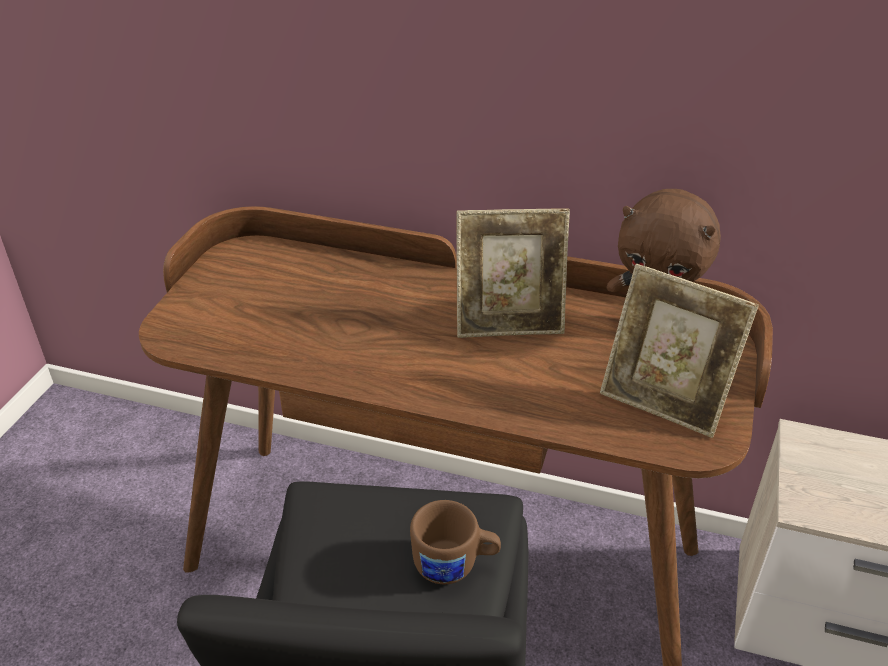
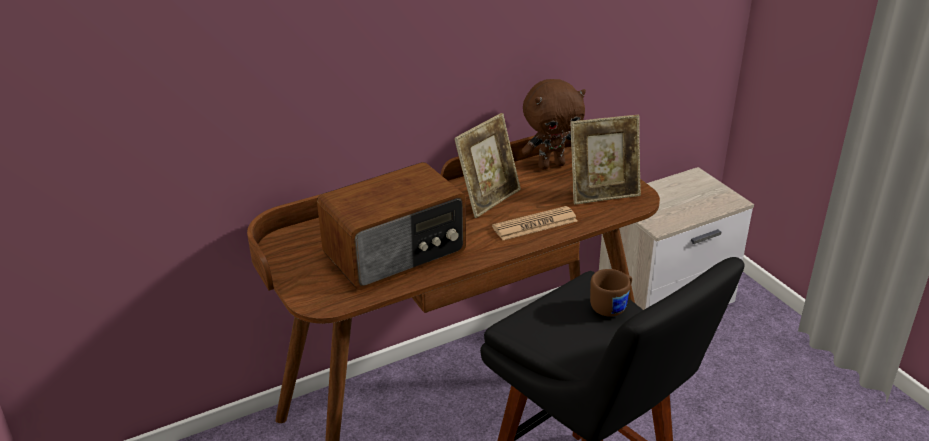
camera: 45 degrees left, 5 degrees down
none -> radio [317,162,466,290]
none -> newspaper [492,206,577,240]

